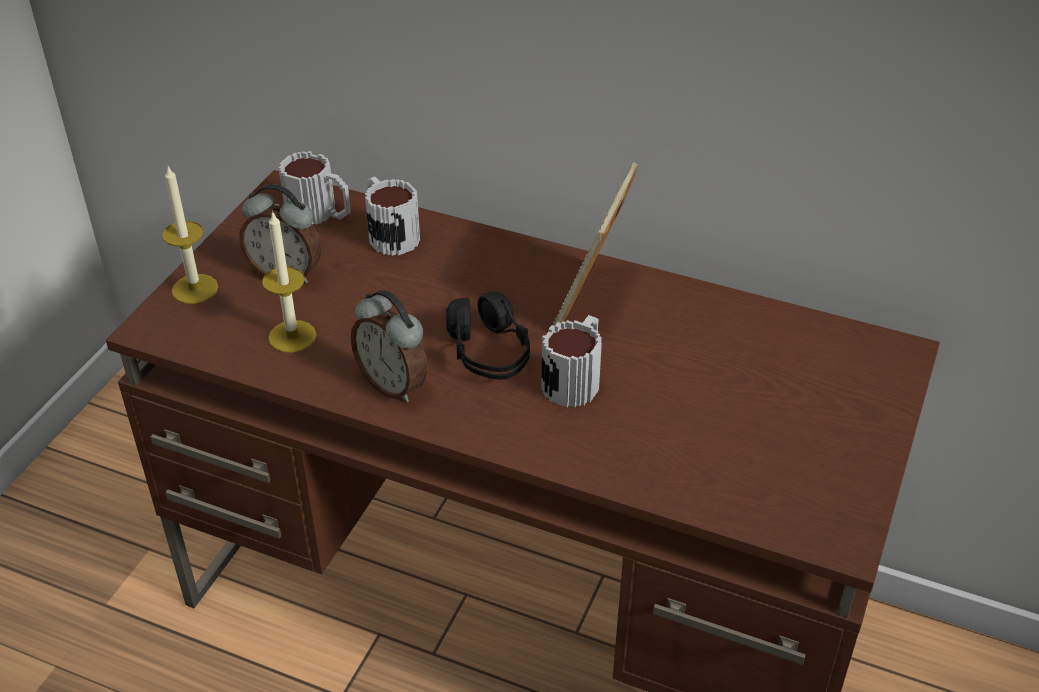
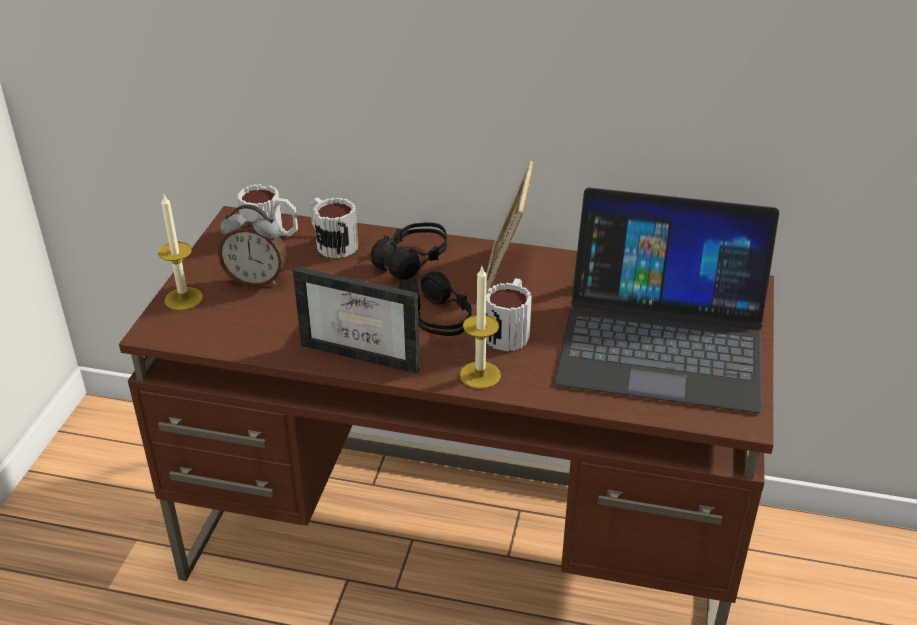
camera: 10 degrees left, 5 degrees down
candle [262,211,317,353] -> candle moved to [460,267,501,389]
alarm clock [351,290,428,402] -> picture frame [293,266,420,374]
none -> black headphones [371,222,447,280]
none -> laptop [554,188,779,413]

